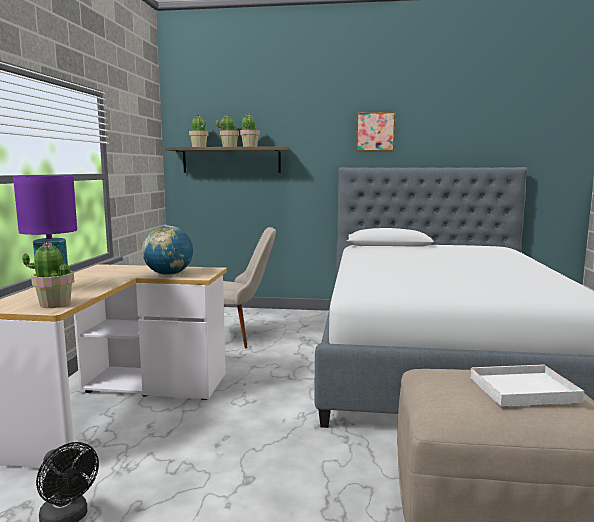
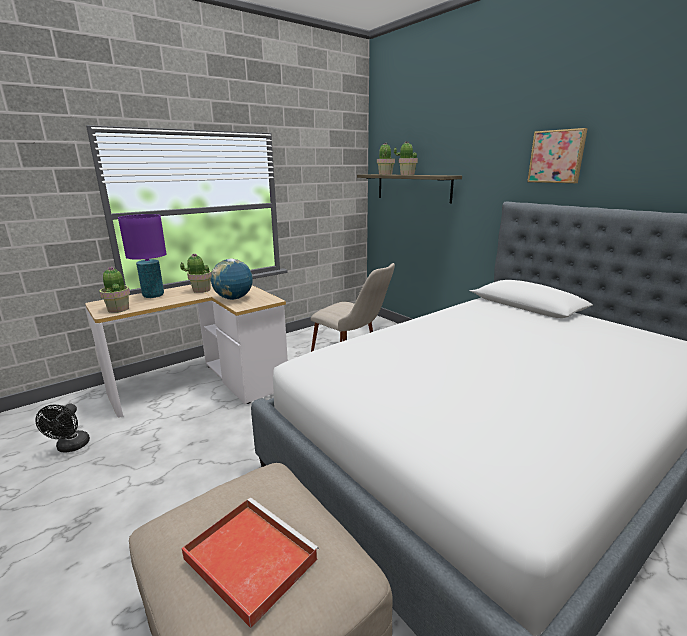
camera: 45 degrees right, 10 degrees up
potted plant [240,114,260,147] -> potted plant moved to [180,253,212,293]
white tray [470,364,584,406] -> red tray [182,498,319,628]

